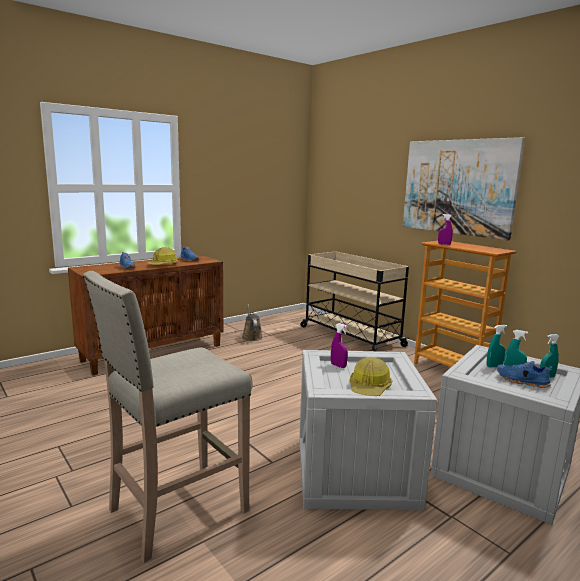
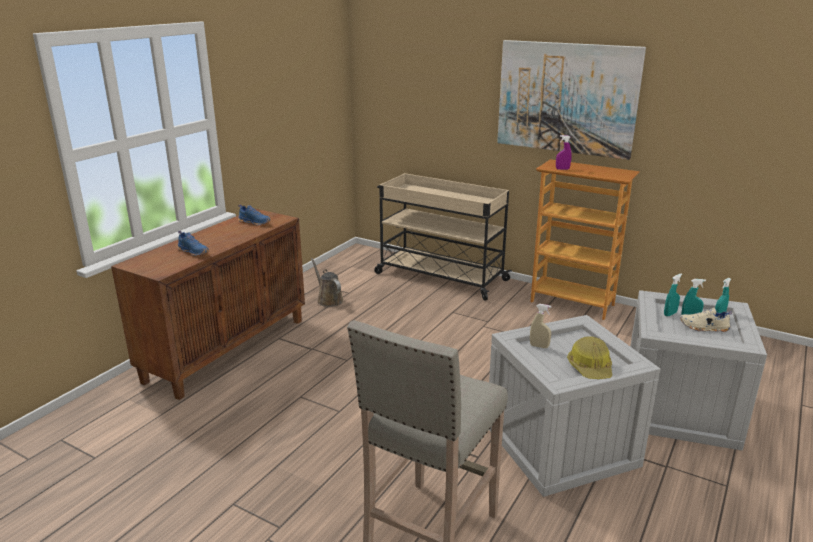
camera: 20 degrees left, 10 degrees up
hard hat [147,247,178,265] -> none
purple spray bottle [331,323,348,368] -> beige spray bottle [530,304,551,348]
blue shoe [497,361,552,388] -> beige shoe [680,308,732,332]

